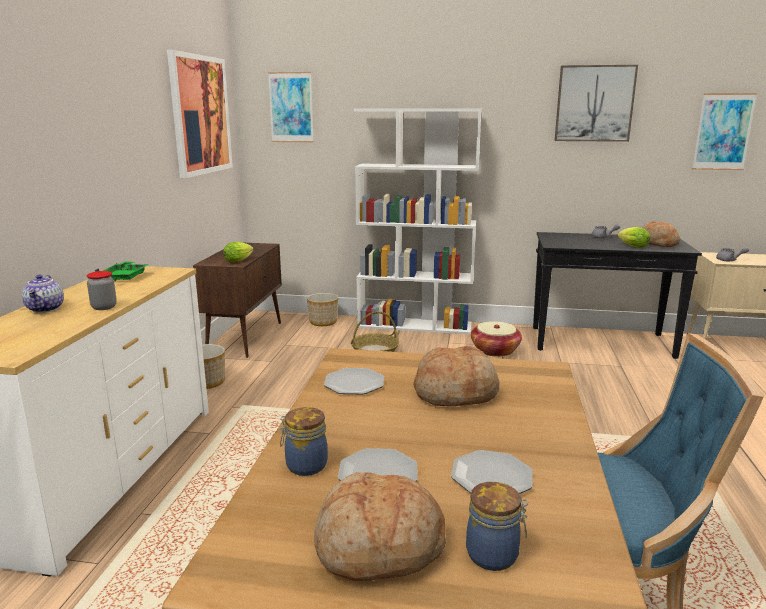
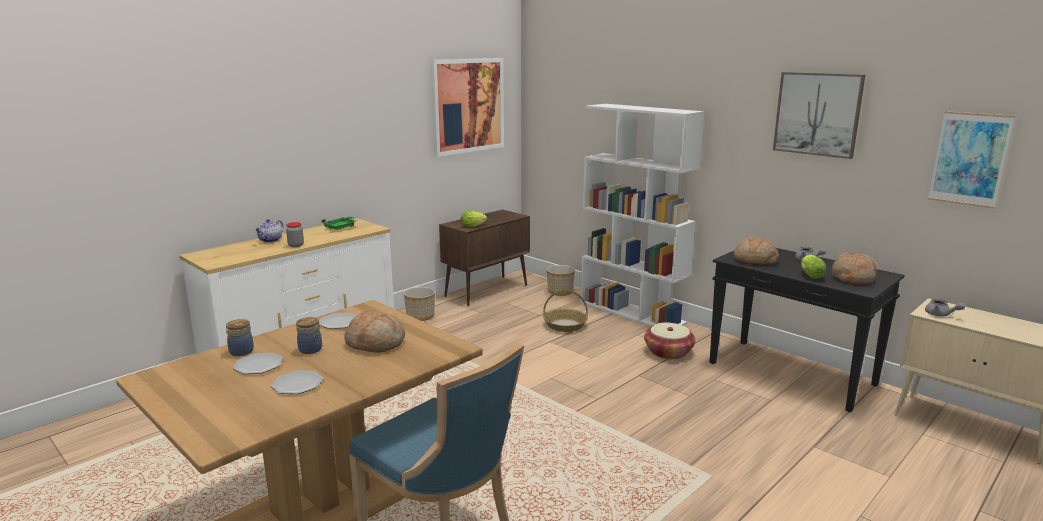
camera: 35 degrees right, 0 degrees up
picture [268,72,314,142] -> none
bread [314,472,446,581] -> bread moved to [734,237,779,264]
jar [466,482,528,571] -> jar moved to [296,317,322,354]

